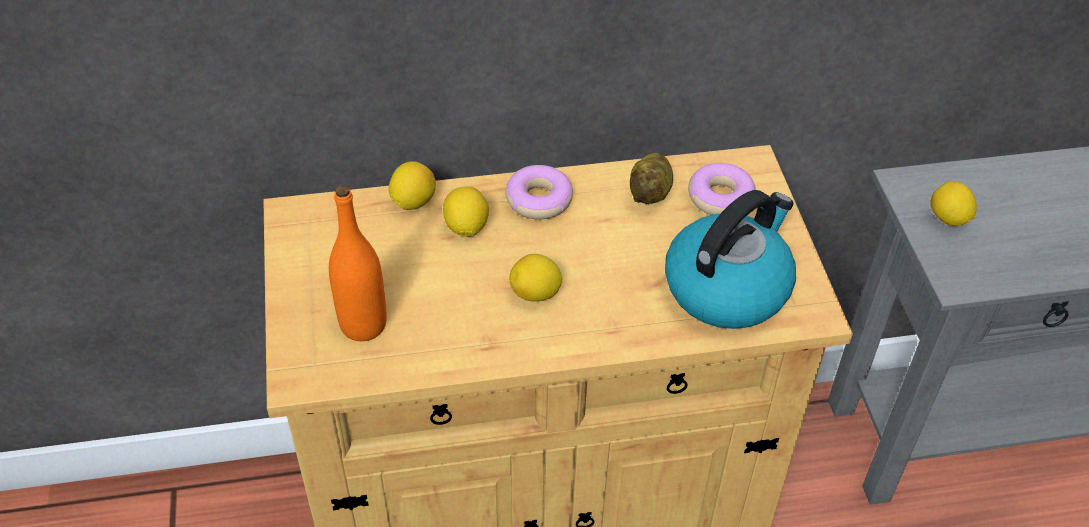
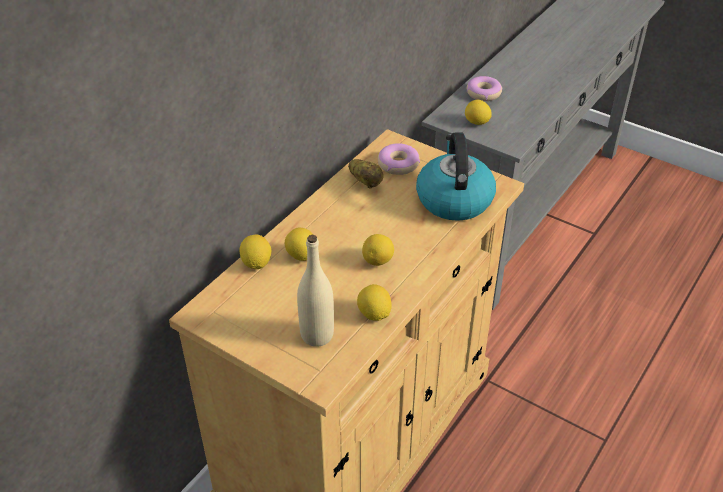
camera: 45 degrees left, 5 degrees down
orange bottle [329,185,387,341] -> beige bottle [297,235,334,347]
donut [505,165,573,220] -> donut moved to [467,76,502,101]
none -> lemon [357,284,392,321]

